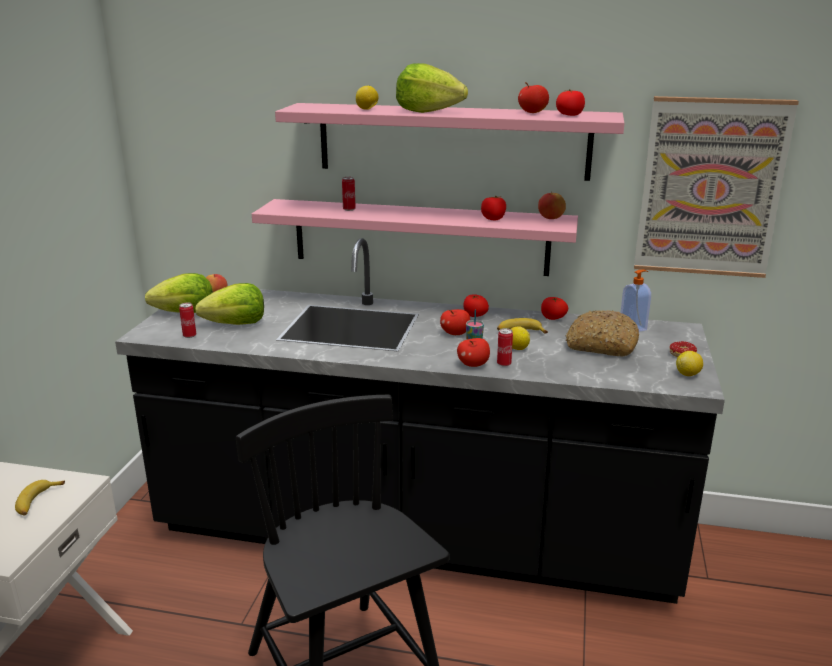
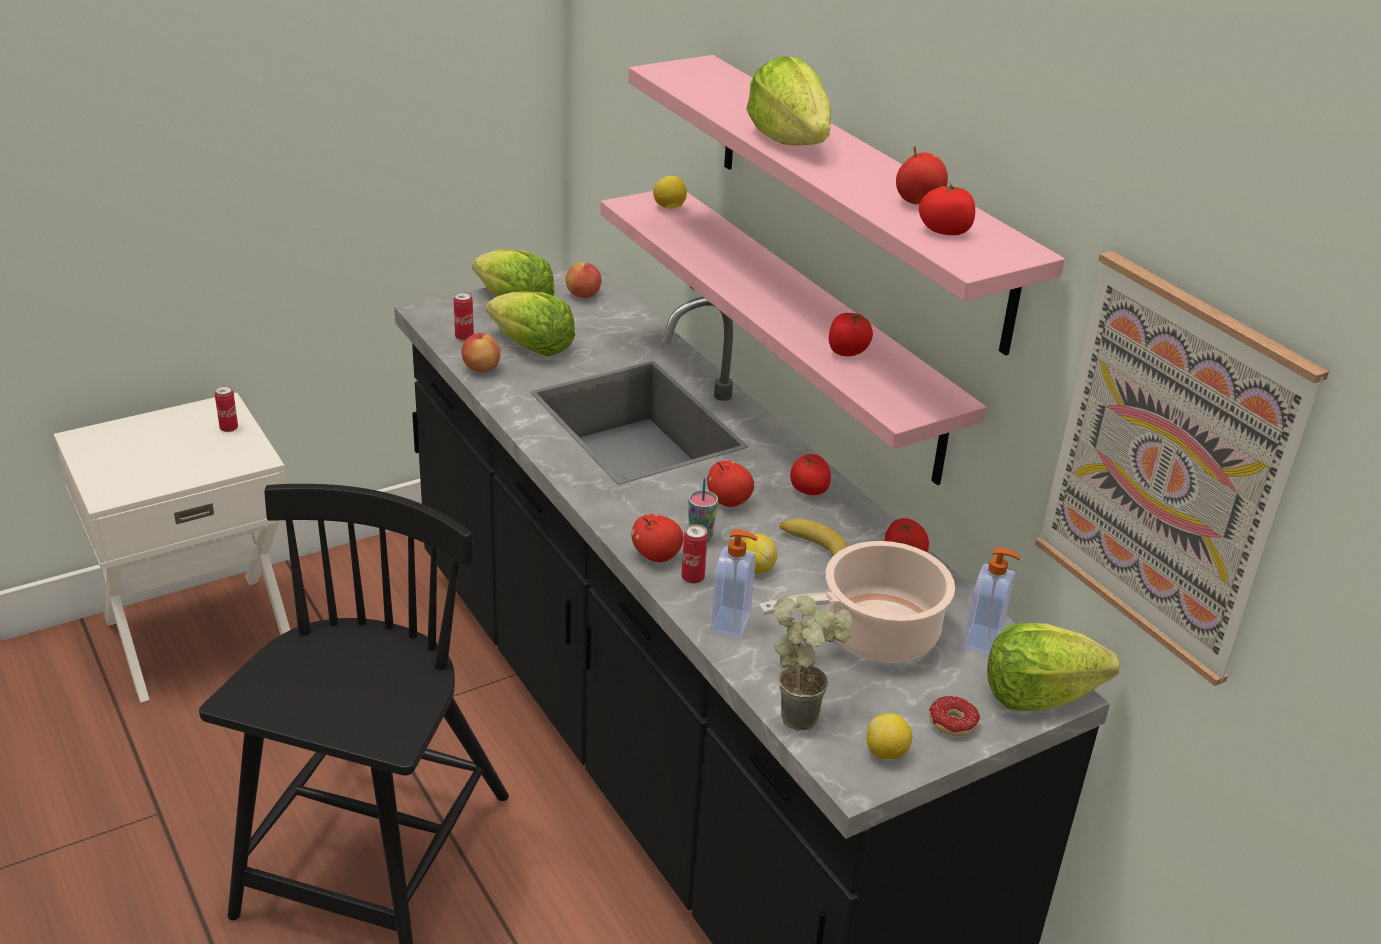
camera: 45 degrees right, 10 degrees up
banana [15,480,65,516] -> none
can [342,177,356,211] -> can moved to [215,385,238,432]
lemon [356,86,378,110] -> lemon moved to [653,176,687,209]
apple [538,192,566,219] -> apple moved to [461,333,501,372]
bread [566,310,639,356] -> cooking pot [758,541,955,663]
none -> soap dispenser [711,529,758,639]
none -> potted plant [773,595,852,731]
none -> lettuce [987,623,1120,711]

